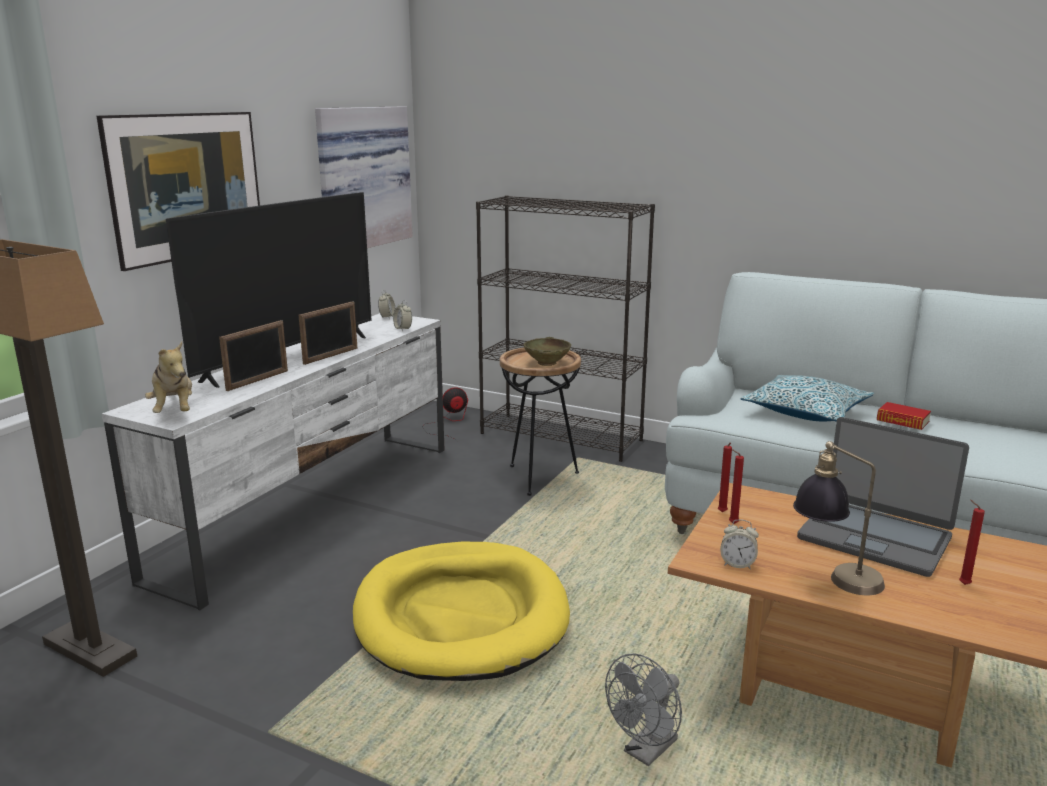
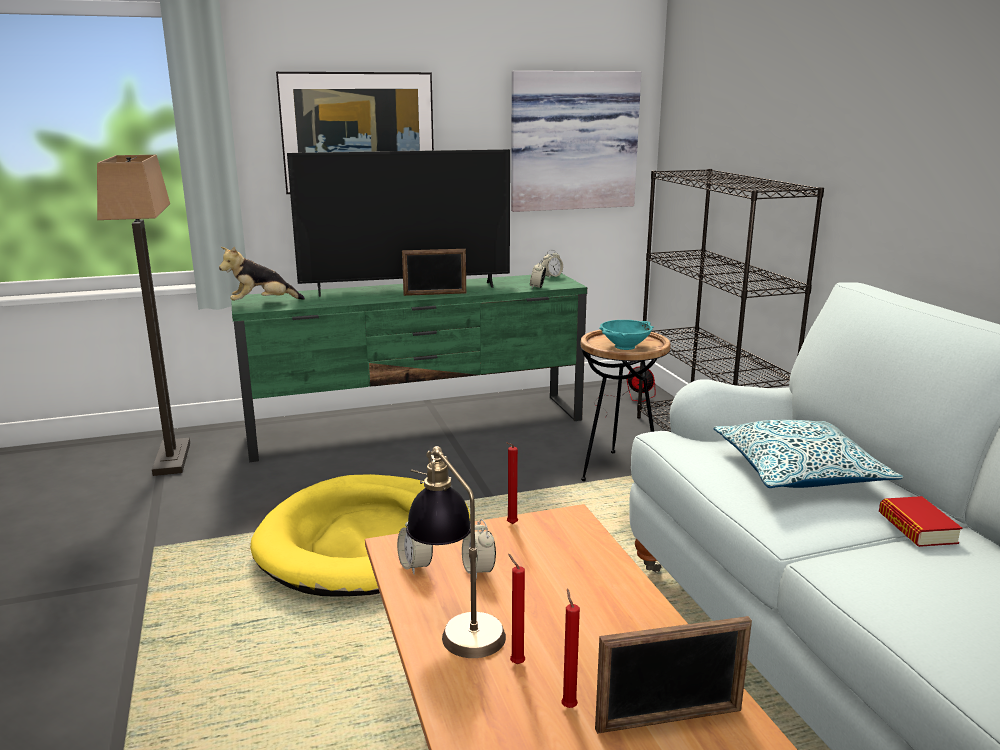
camera: 45 degrees right, 0 degrees up
white tv stand [102,313,445,610] -> green tv stand [231,273,587,462]
plush toy [145,342,192,413] -> plush toy turned 45 degrees clockwise [219,246,305,301]
picture frame [219,320,288,391] -> picture frame moved to [595,616,752,734]
beige bowl [523,337,571,366] -> turquoise bowl [599,320,654,350]
grey fan [605,653,682,766] -> none
red candle [729,449,744,524] -> red candle moved to [508,554,525,664]
laptop [797,417,969,577] -> none
none -> alarm clock [462,519,496,579]

